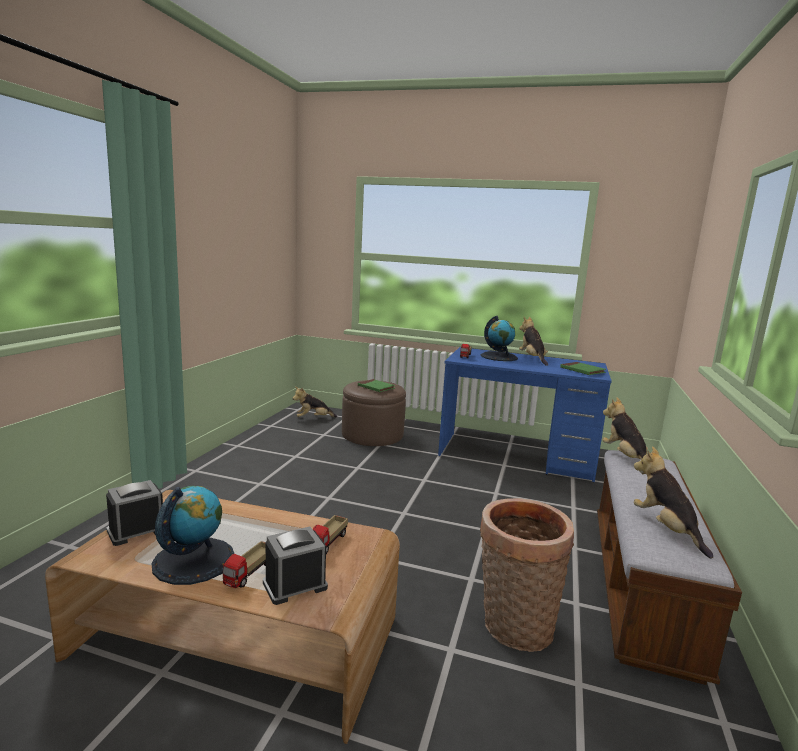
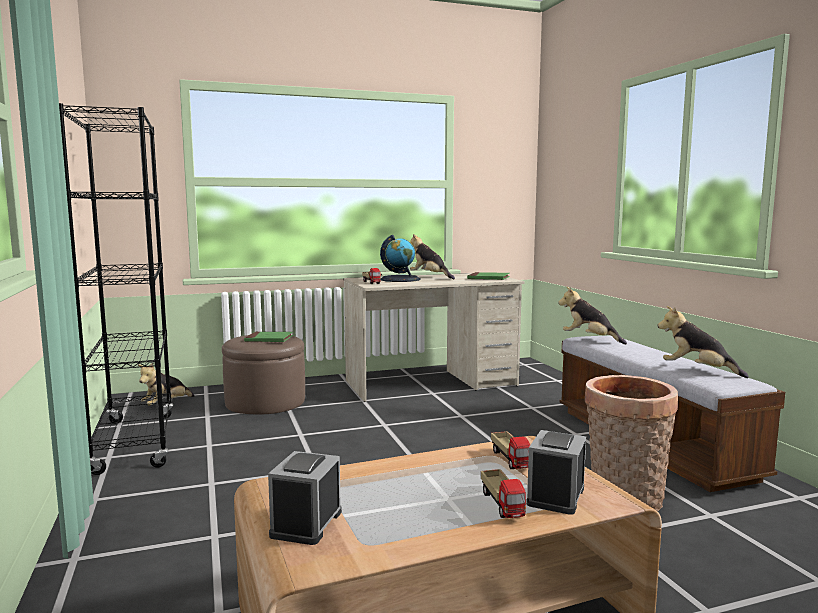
camera: 35 degrees left, 5 degrees down
globe [151,486,234,585] -> none
blue desk [438,347,612,482] -> beige desk [344,273,525,402]
none -> black bookcase [59,103,173,475]

